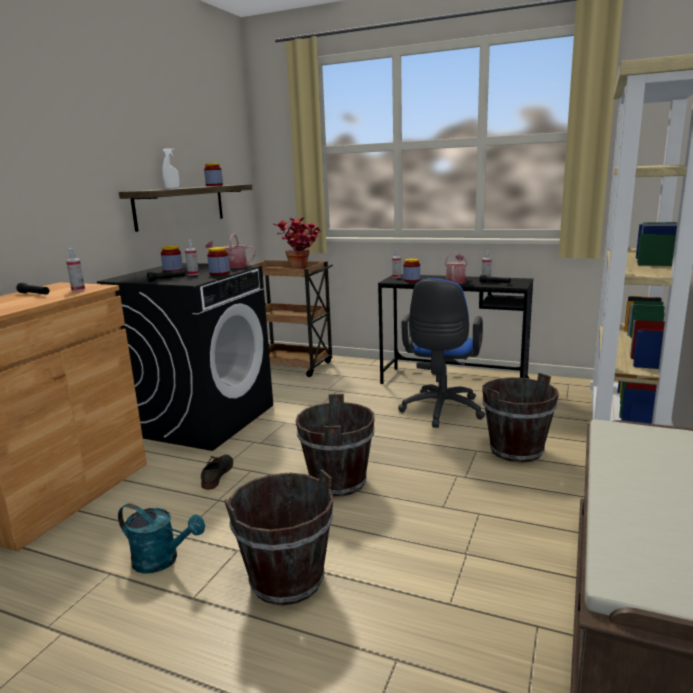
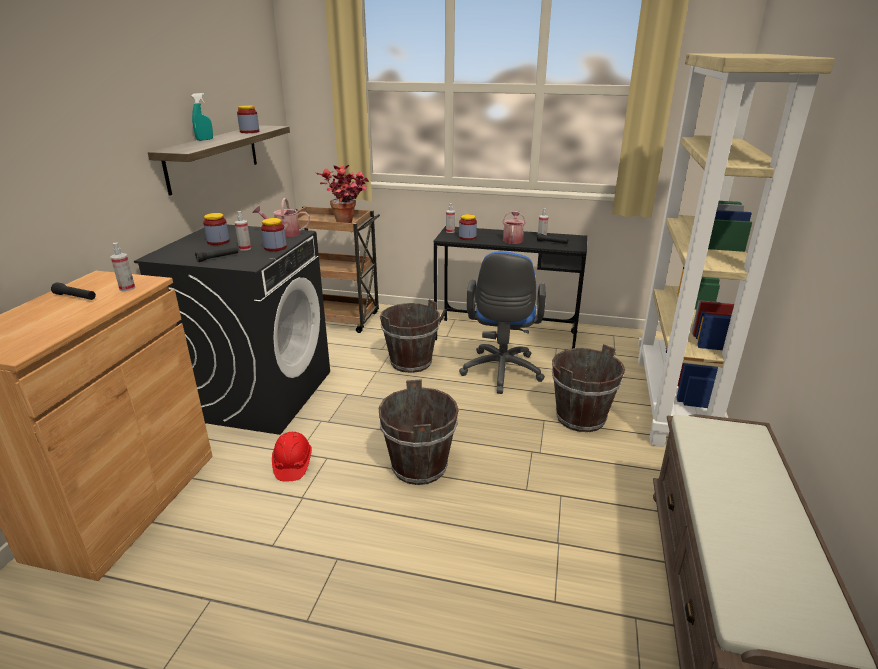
camera: 10 degrees left, 10 degrees up
turquoise watering can [118,503,205,574] -> none
white spray bottle [162,148,180,189] -> turquoise spray bottle [191,93,213,141]
grey shoe [201,455,233,489] -> red hard hat [272,432,312,481]
brown bucket [224,469,334,605] -> brown bucket moved to [380,299,440,373]

